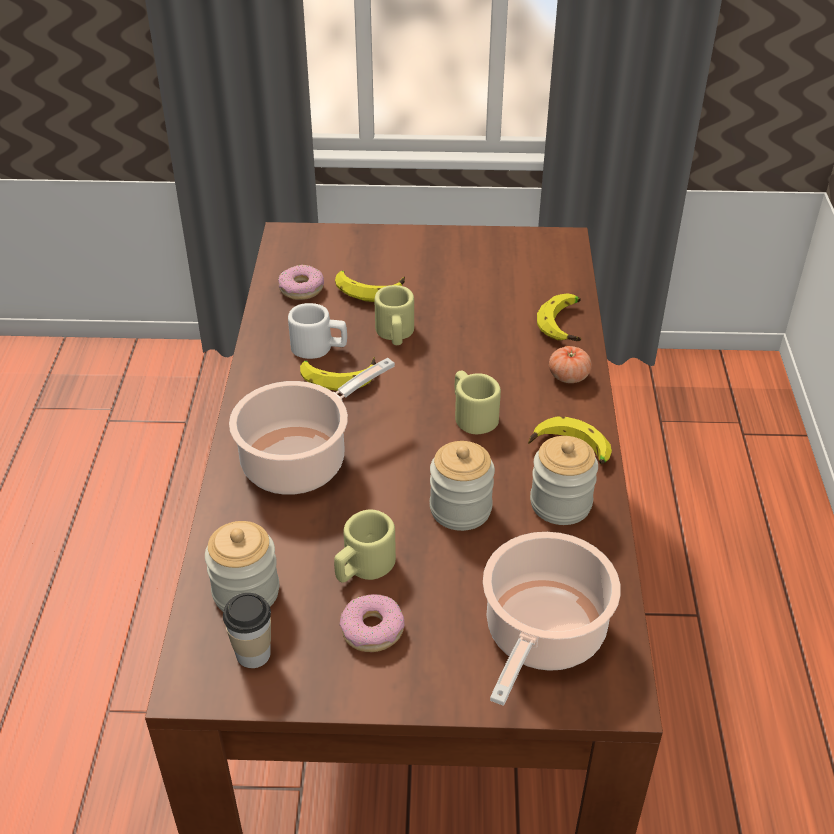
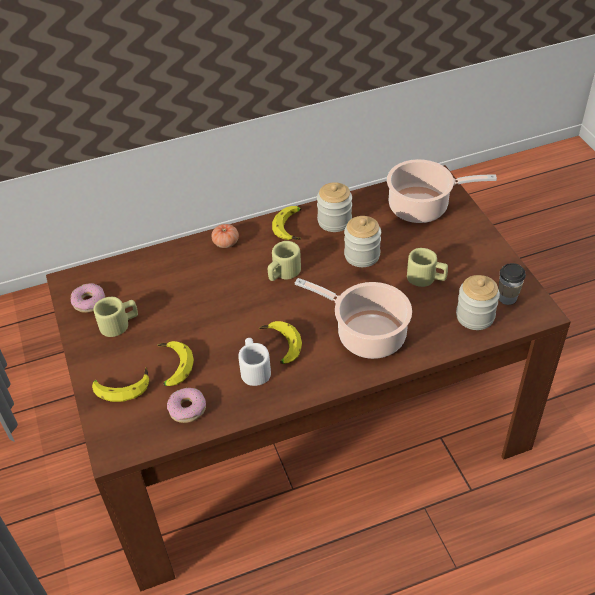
camera: 110 degrees left, 5 degrees up
donut [340,594,405,652] -> donut moved to [71,283,105,313]
beige mug [375,285,414,345] -> beige mug moved to [94,297,138,337]
banana [537,294,581,341] -> banana moved to [92,367,149,402]

